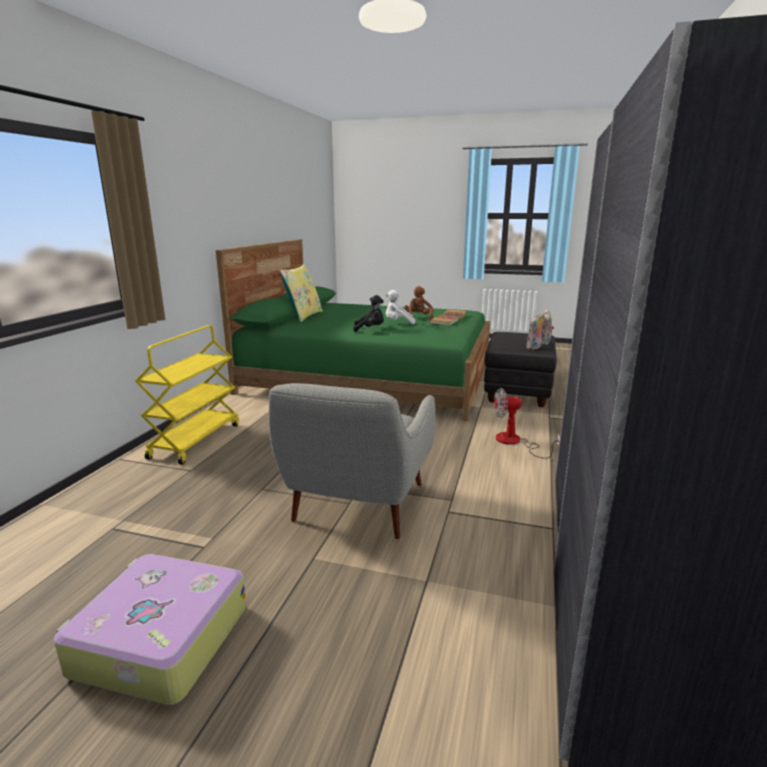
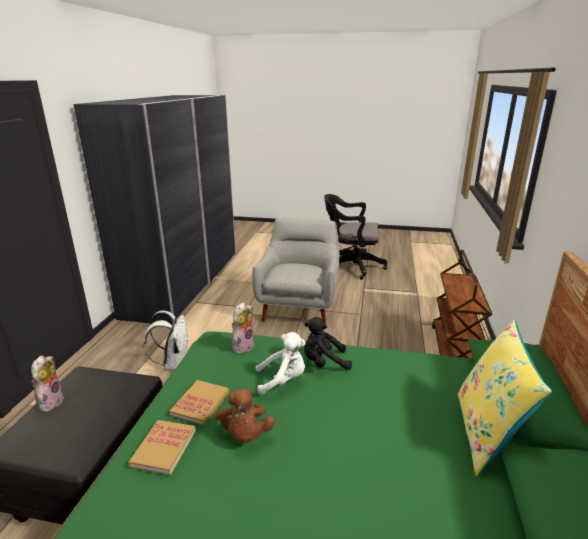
camera: 175 degrees right, 5 degrees up
suitcase [54,554,247,705] -> black office chair [324,194,387,280]
yellow cart [135,325,239,465] -> brown cart [432,250,492,358]
fan [494,388,560,459] -> white backpack [143,310,189,370]
plush toy [526,313,544,350] -> plush toy moved to [232,302,254,354]

